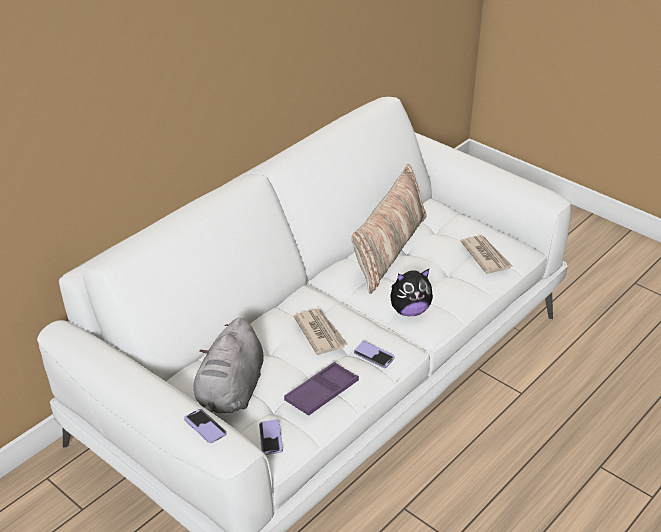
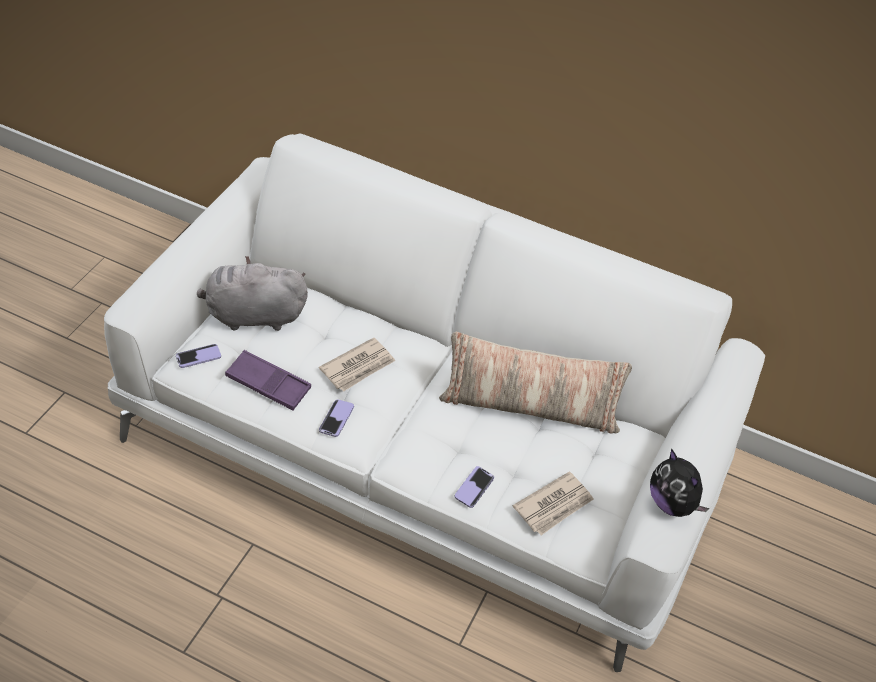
camera: 70 degrees right, 10 degrees up
phone [184,409,227,443] -> phone moved to [455,466,494,508]
plush toy [390,269,433,316] -> plush toy moved to [650,448,709,517]

